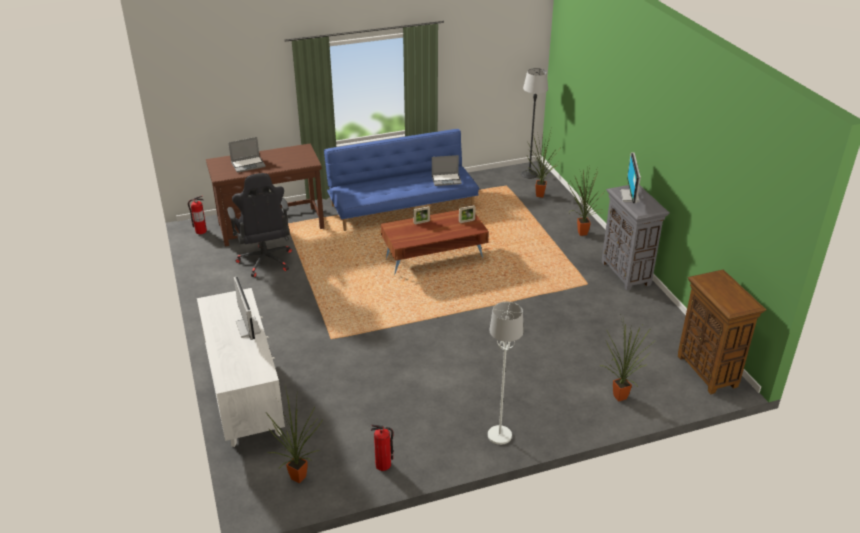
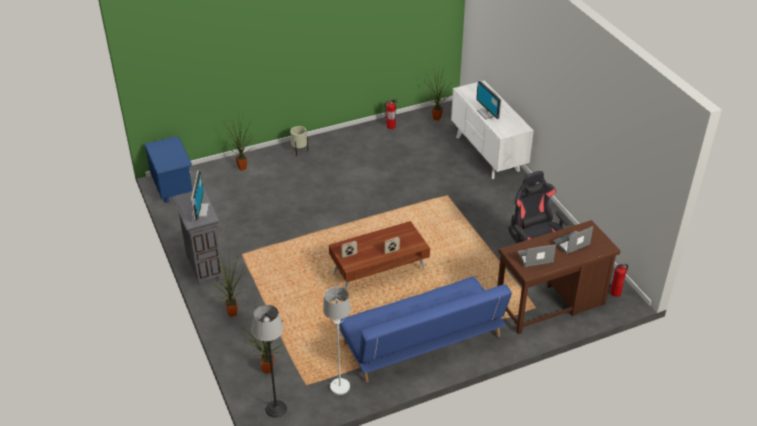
camera: 175 degrees right, 5 degrees up
laptop [432,155,462,186] -> laptop moved to [517,244,556,267]
white floor lamp [488,302,523,445] -> white floor lamp moved to [323,286,351,395]
brown cabinet [678,269,766,394] -> blue nightstand [144,136,193,203]
none -> beige planter [290,126,308,156]

